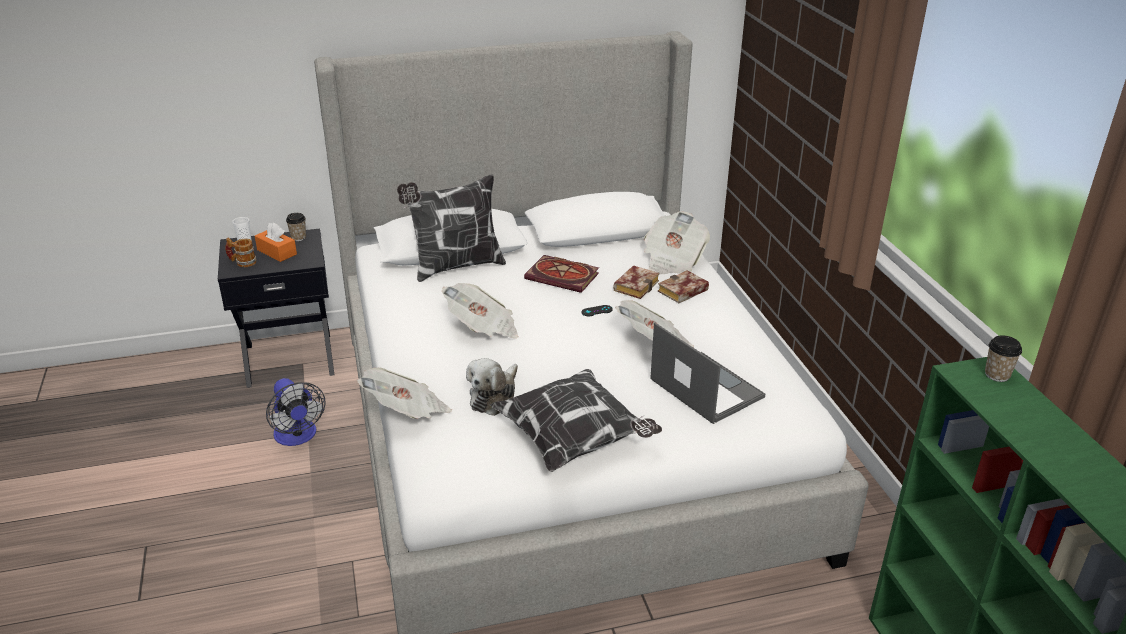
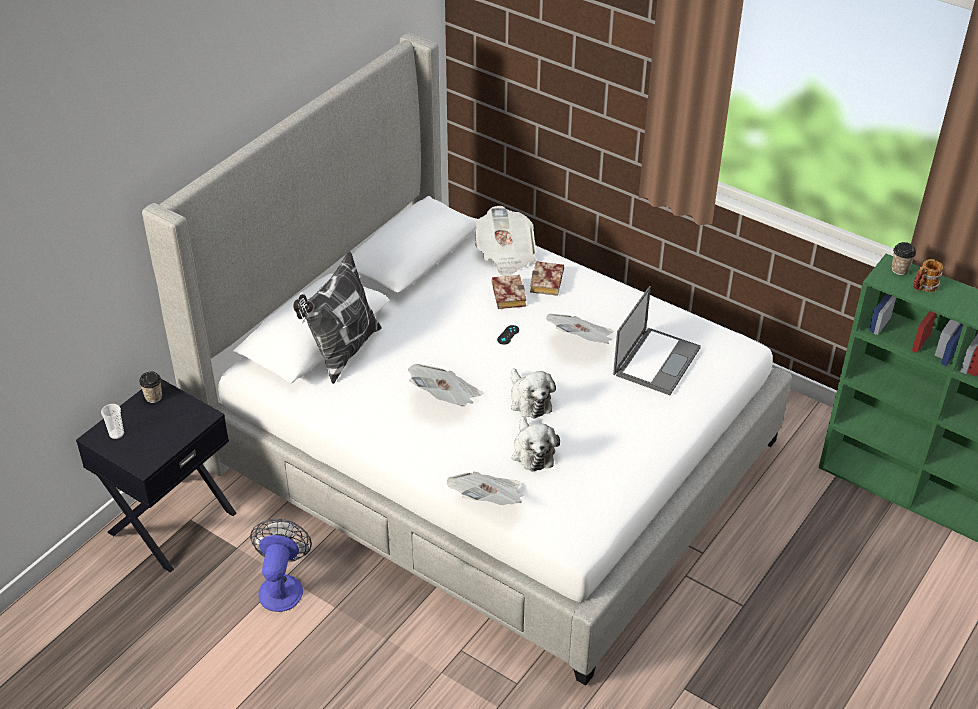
camera: 40 degrees left, 10 degrees up
mug [225,238,256,267] -> mug moved to [913,259,943,292]
orange tissue box [255,222,297,262] -> none
fan [266,378,326,446] -> fan turned 105 degrees counterclockwise [250,519,312,612]
pillow [490,369,662,472] -> none
book [524,255,599,293] -> none
laptop [650,323,765,424] -> laptop turned 105 degrees clockwise [613,286,701,395]
none -> plush toy [511,369,556,418]

